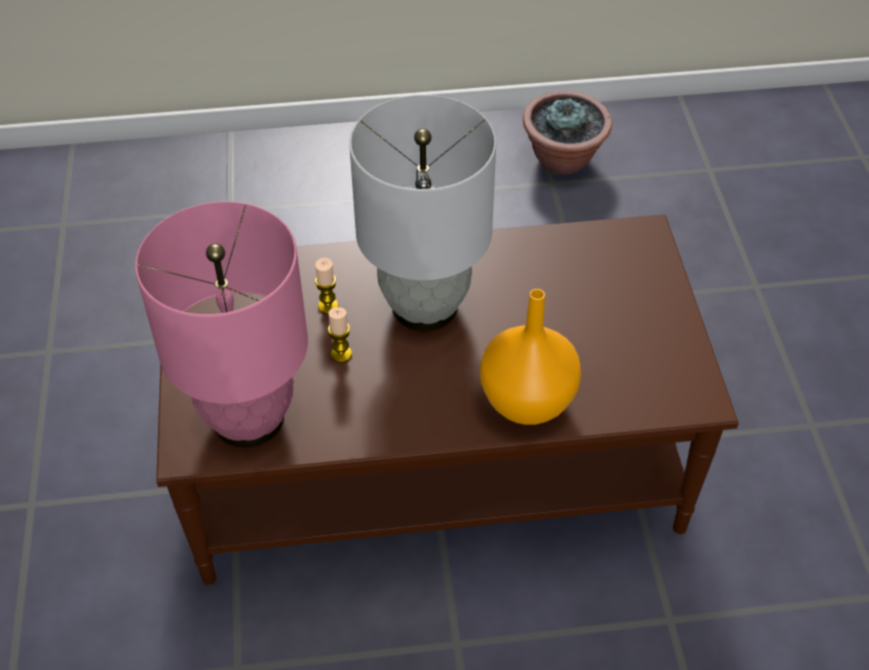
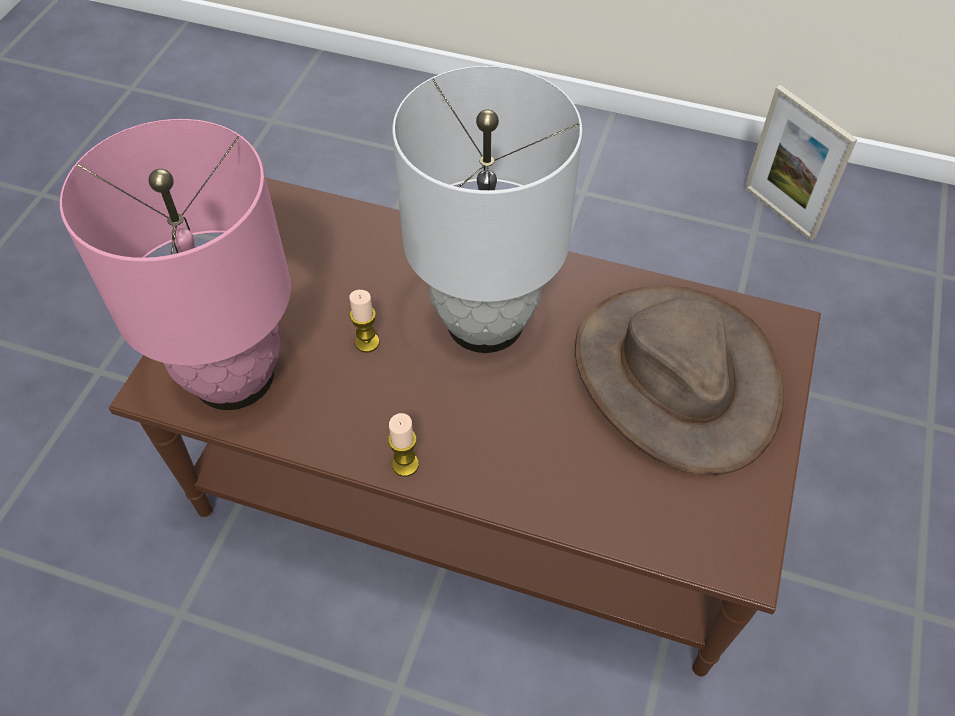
camera: 25 degrees right, 5 degrees up
candle [315,258,339,314] -> candle moved to [388,413,419,477]
orange vase [480,289,581,425] -> none
potted plant [523,90,612,175] -> picture frame [744,85,857,241]
none -> brown hat [575,286,784,475]

